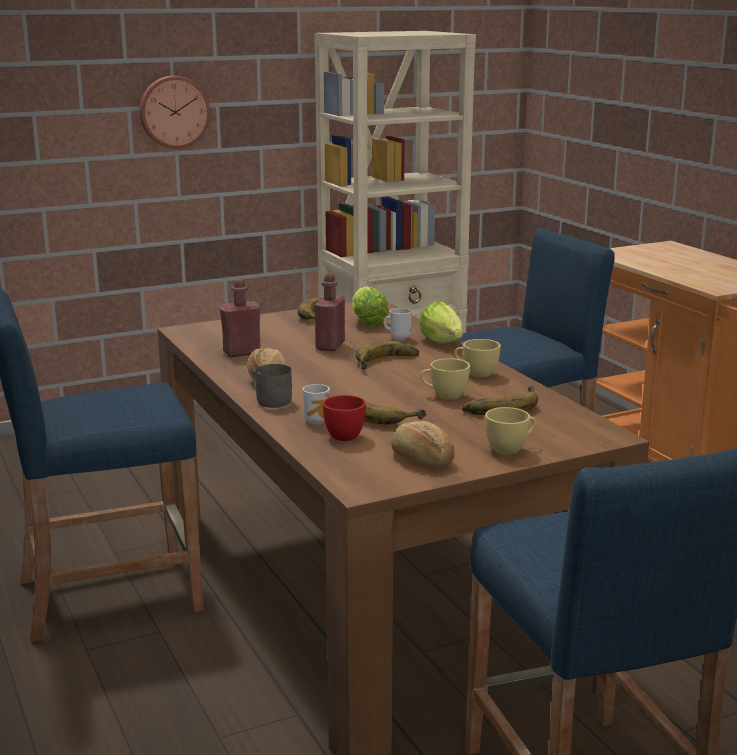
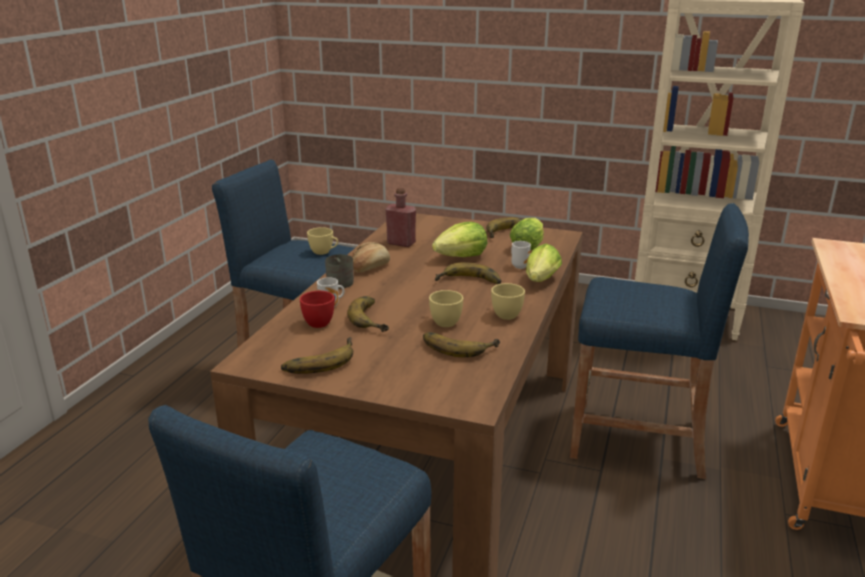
camera: 45 degrees right, 5 degrees up
wall clock [139,76,210,148] -> none
red bottle [315,274,345,351] -> lettuce [432,222,487,257]
bread [391,421,454,466] -> banana [281,337,353,374]
yellow cup [485,407,536,455] -> yellow cup moved to [307,227,338,255]

